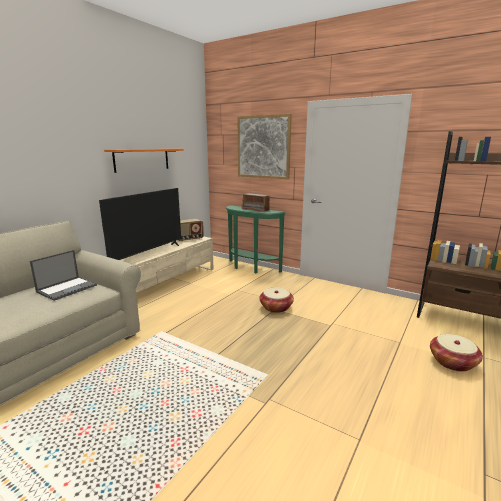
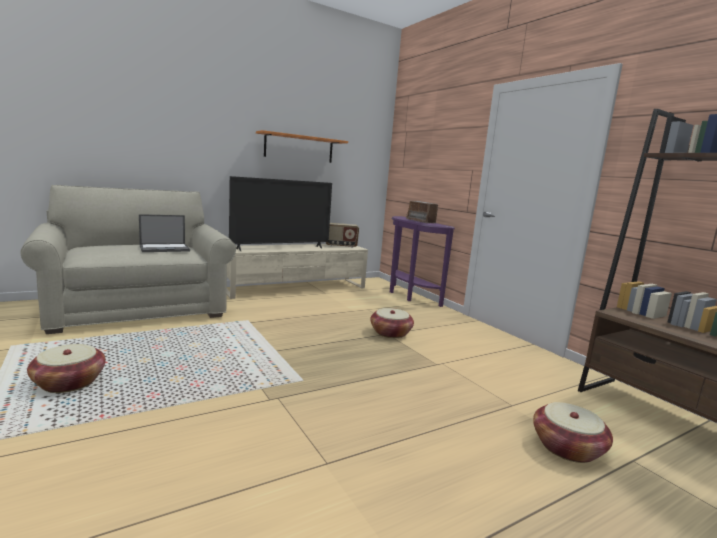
camera: 25 degrees right, 5 degrees down
green console table [225,205,285,273] -> purple console table [390,216,455,307]
picture [238,114,292,179] -> none
none -> basket [27,344,106,393]

